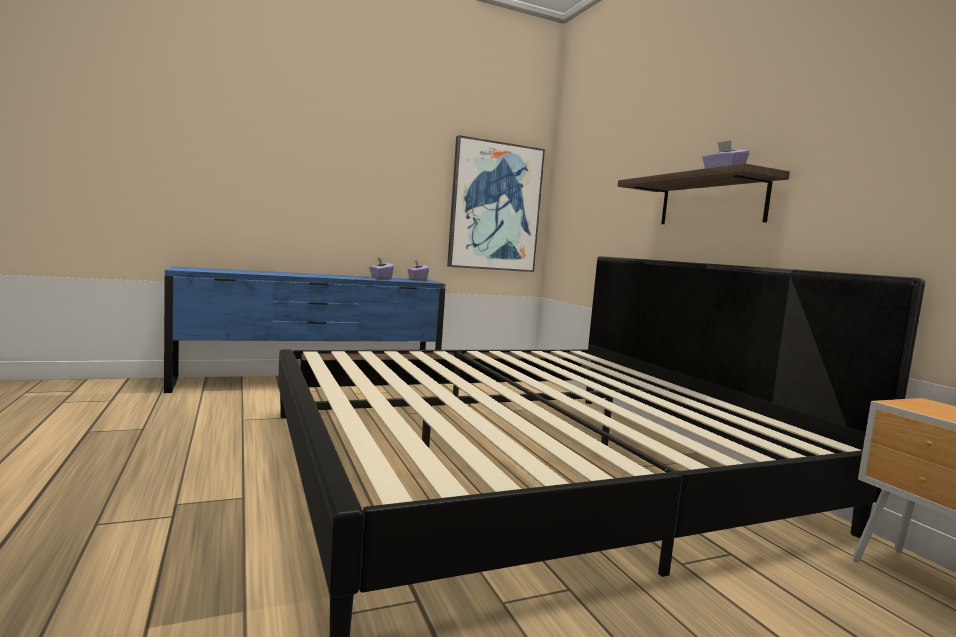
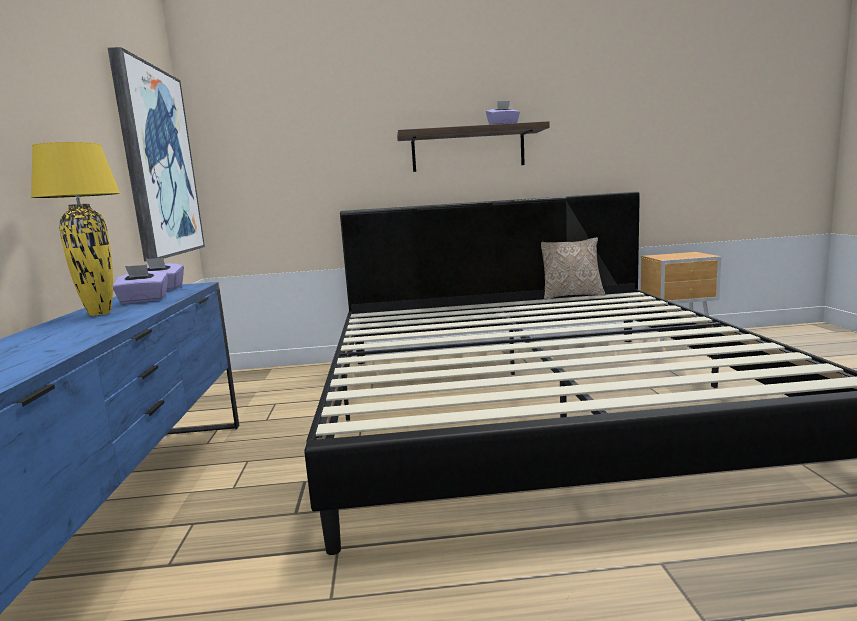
camera: 70 degrees left, 5 degrees up
none -> yellow table lamp [31,142,121,316]
none -> pillow [541,237,606,300]

